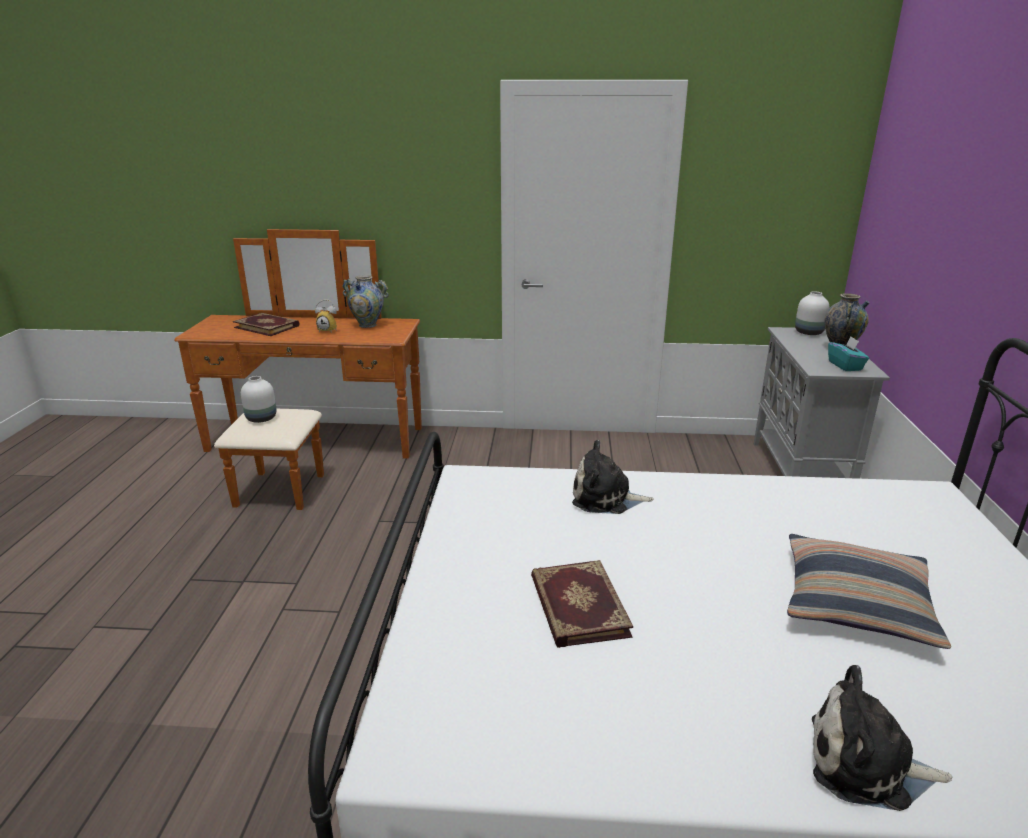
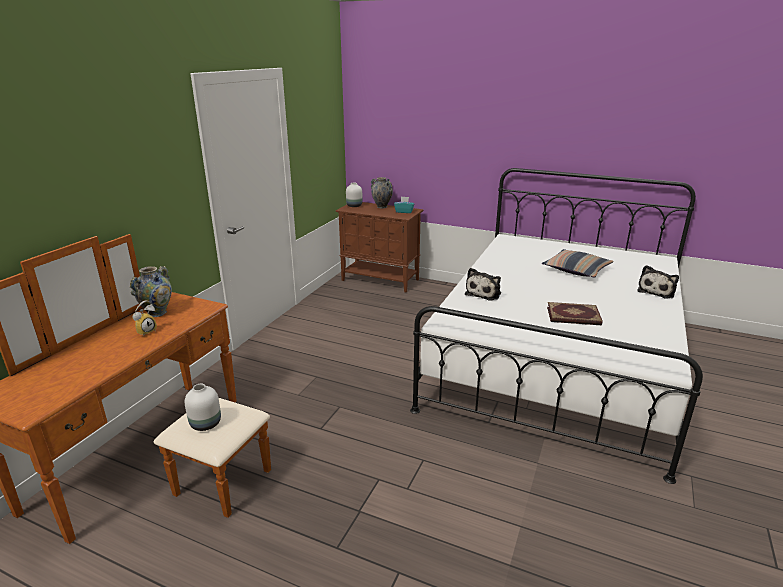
camera: 70 degrees left, 0 degrees up
book [233,313,300,336] -> none
grey cabinet [754,327,890,479] -> brown cabinet [336,202,423,292]

